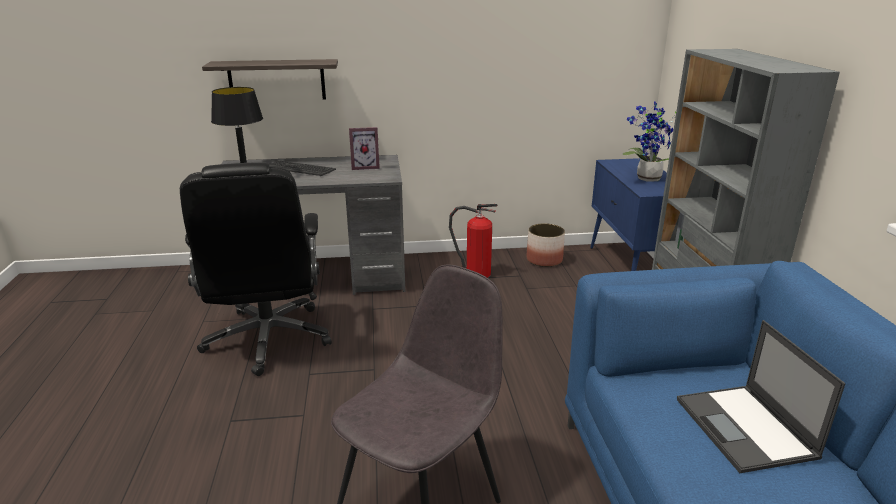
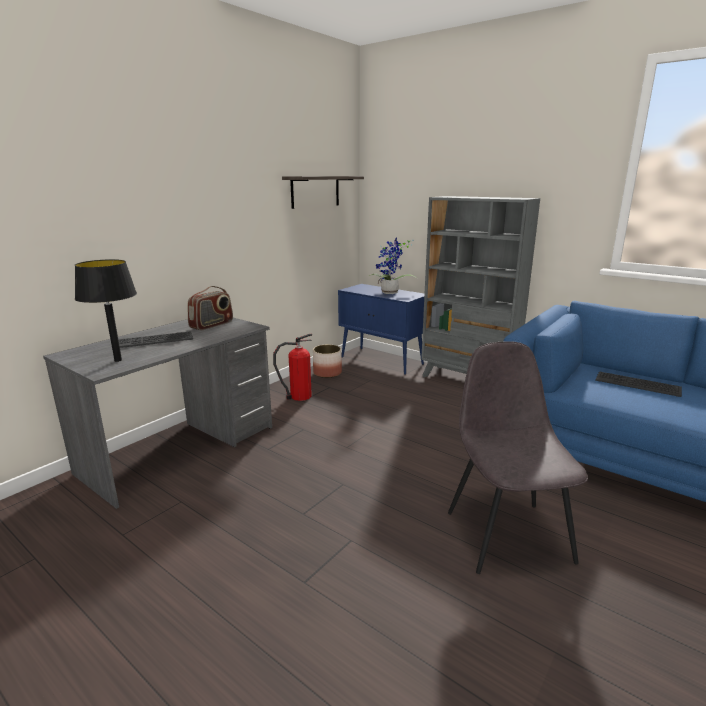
camera: 45 degrees left, 5 degrees down
black office chair [180,162,332,376] -> none
shelf [202,59,338,100] -> shelf moved to [282,176,364,209]
picture frame [349,127,380,170] -> radio [187,286,233,330]
laptop [677,320,846,473] -> keyboard [595,371,682,397]

